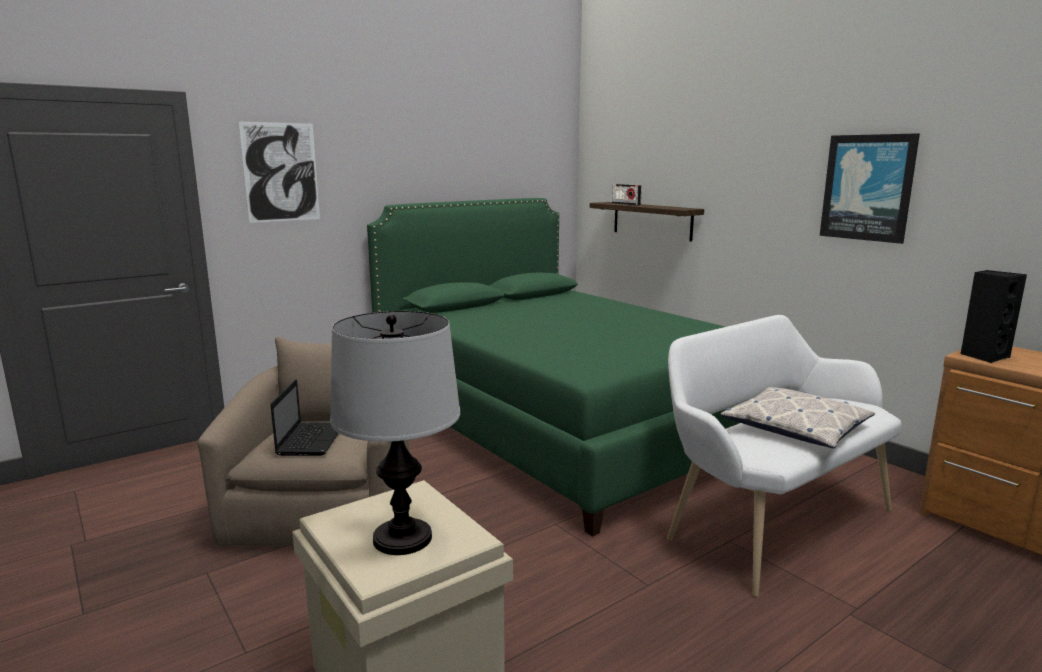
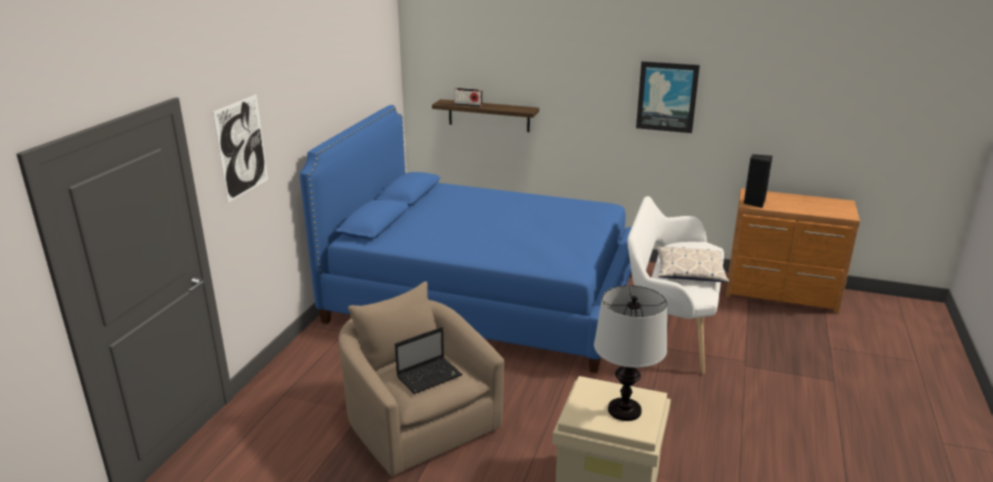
camera: 35 degrees left, 10 degrees up
laptop [270,379,339,456] -> laptop turned 90 degrees clockwise [395,327,463,394]
green bed [367,198,740,537] -> blue bed [300,105,632,373]

